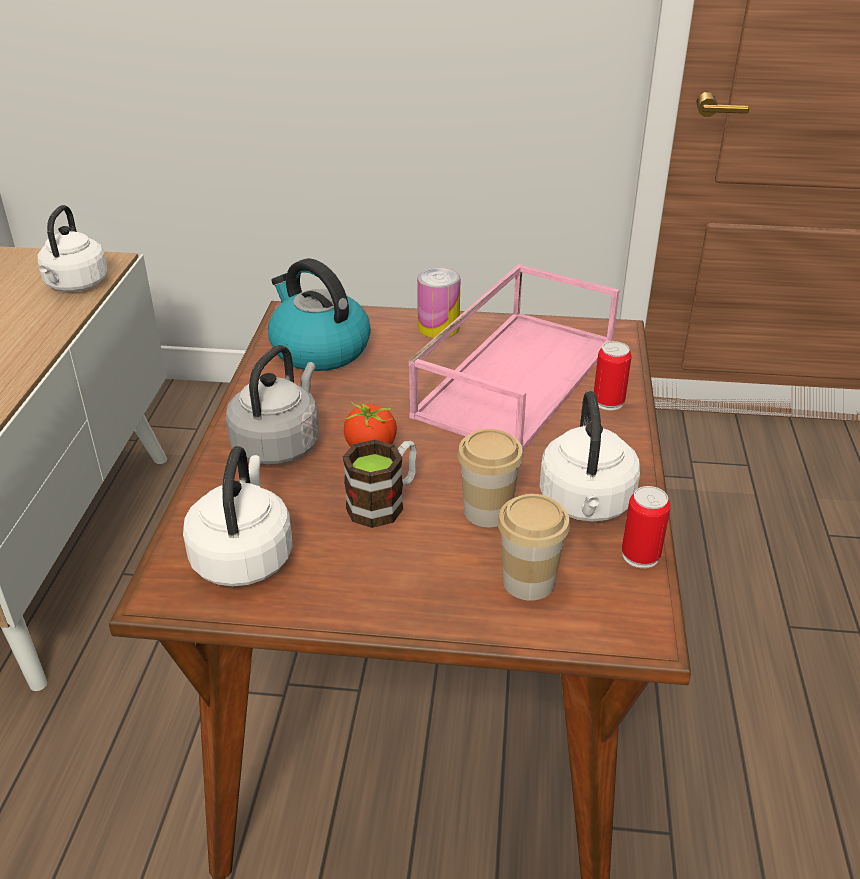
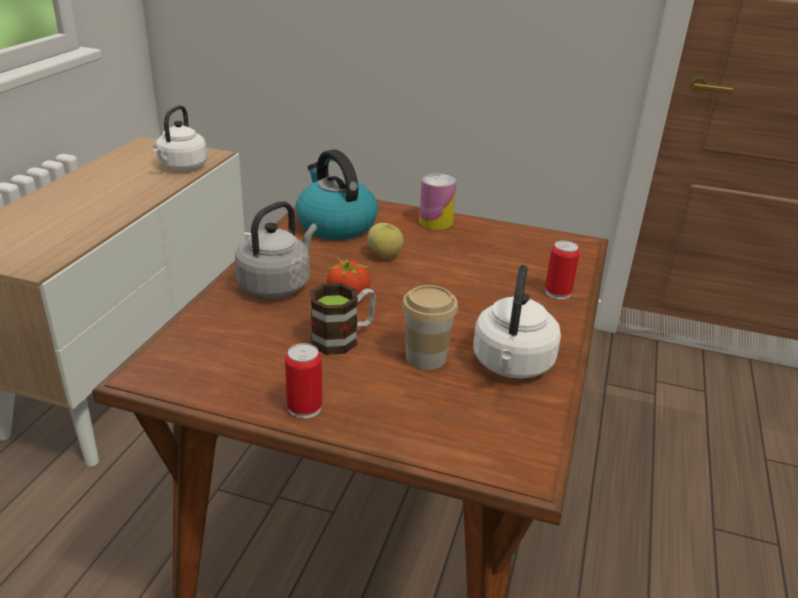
camera: 10 degrees right, 5 degrees down
white kettle [183,446,293,586] -> none
pink tray [409,264,620,450] -> none
cup [497,494,570,601] -> none
can [622,486,670,568] -> can moved to [285,343,322,419]
none -> apple [367,223,403,259]

